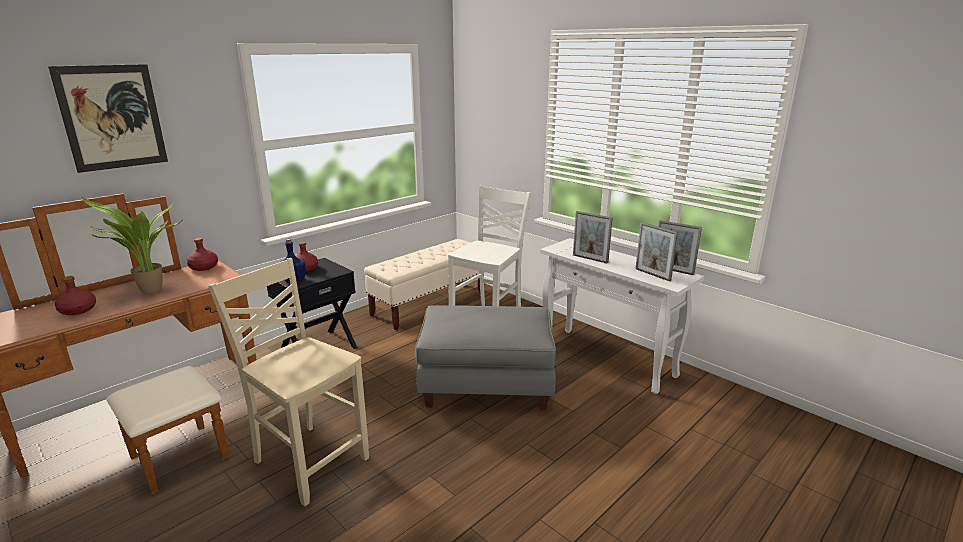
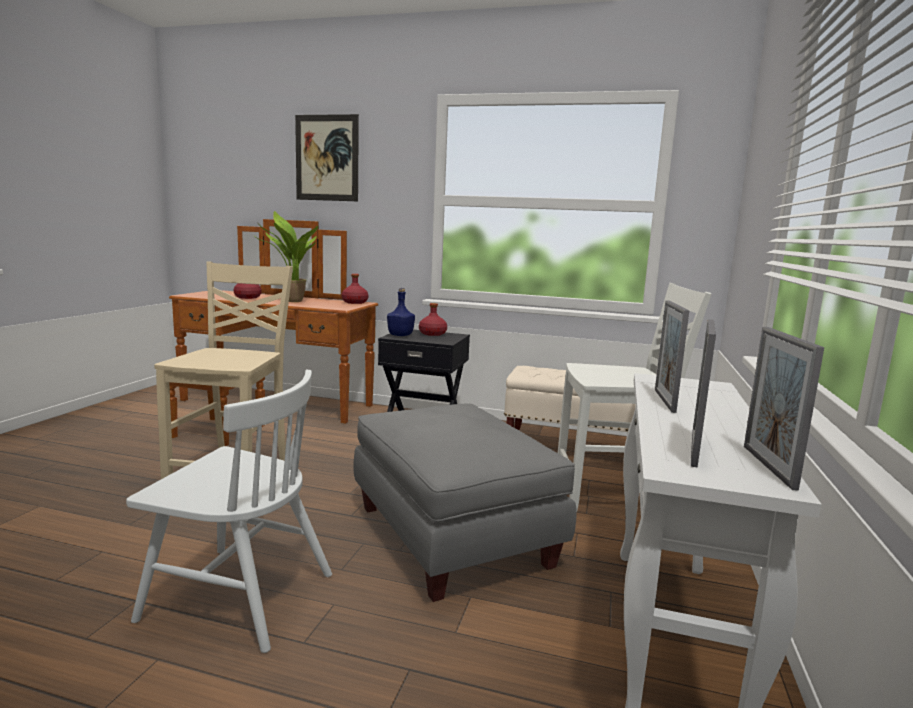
camera: 60 degrees right, 10 degrees down
none -> white chair [126,370,332,653]

